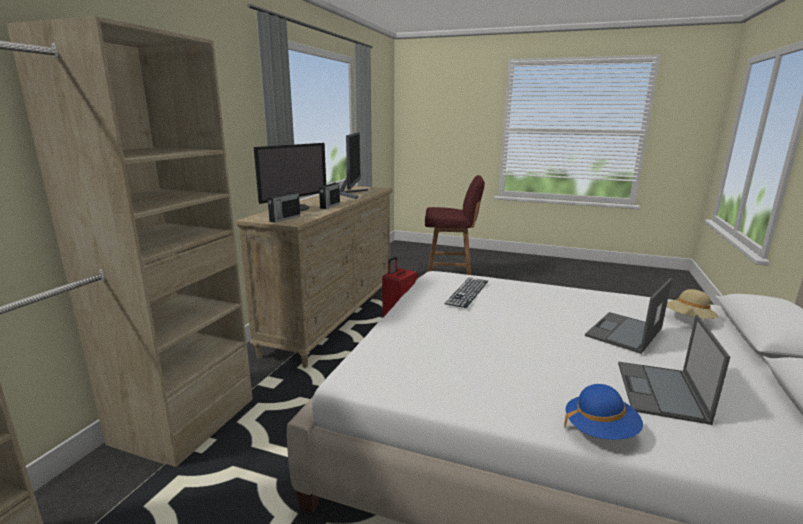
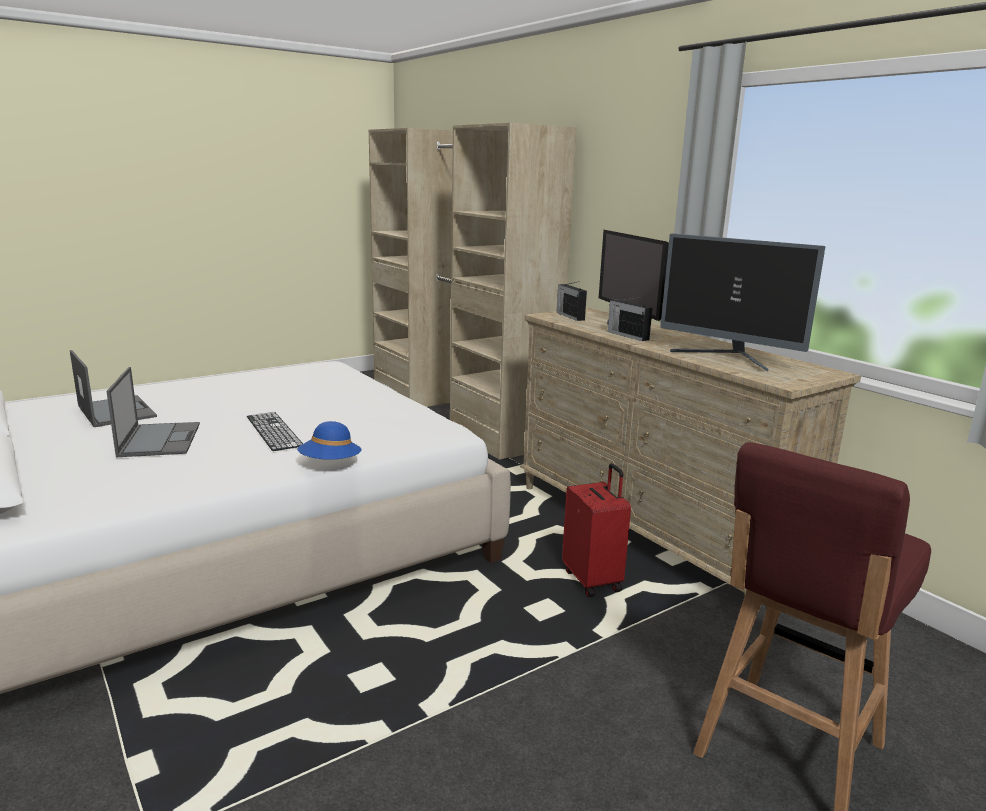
camera: 125 degrees right, 0 degrees up
keyboard [445,278,488,308] -> keyboard moved to [247,412,303,451]
blue hat [564,384,643,440] -> blue hat moved to [297,421,362,460]
beige hat [666,289,718,319] -> none

